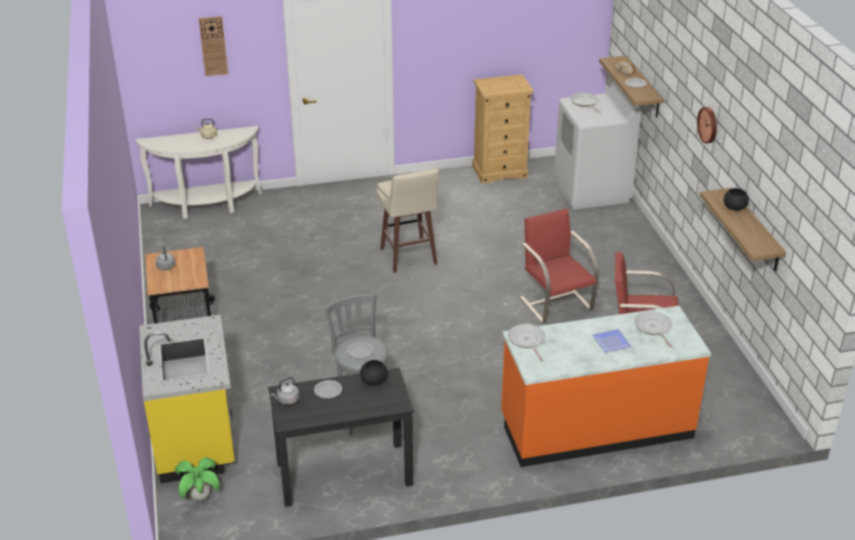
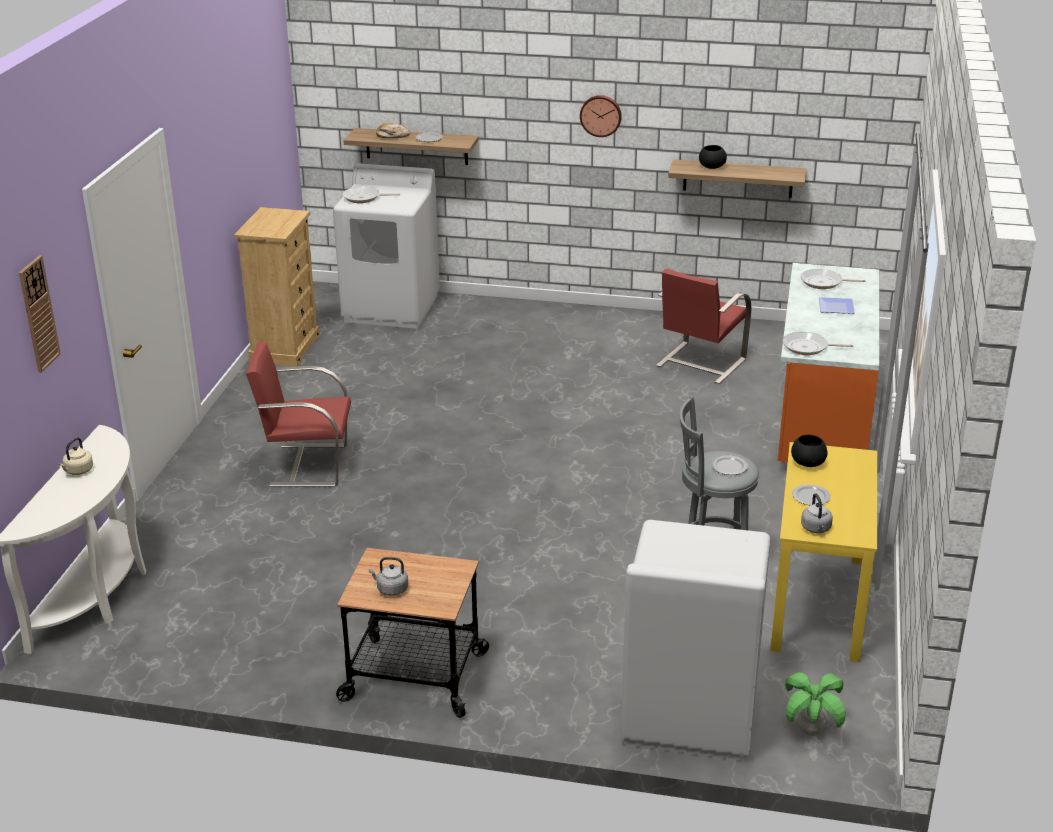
camera: 65 degrees left, 5 degrees down
yellow counter [139,315,235,483] -> white washing machine [620,520,771,761]
black desk [268,367,414,507] -> yellow desk [770,442,877,662]
beige stool [376,169,439,273] -> none
red chair [519,208,599,324] -> red chair moved to [246,341,351,487]

